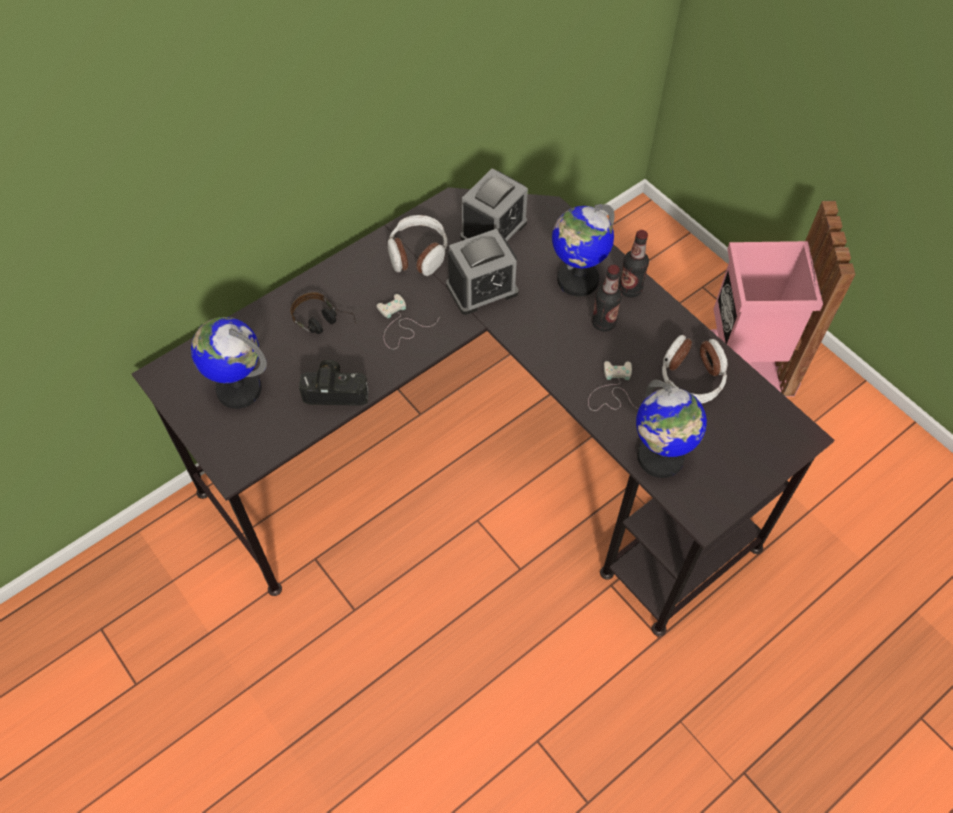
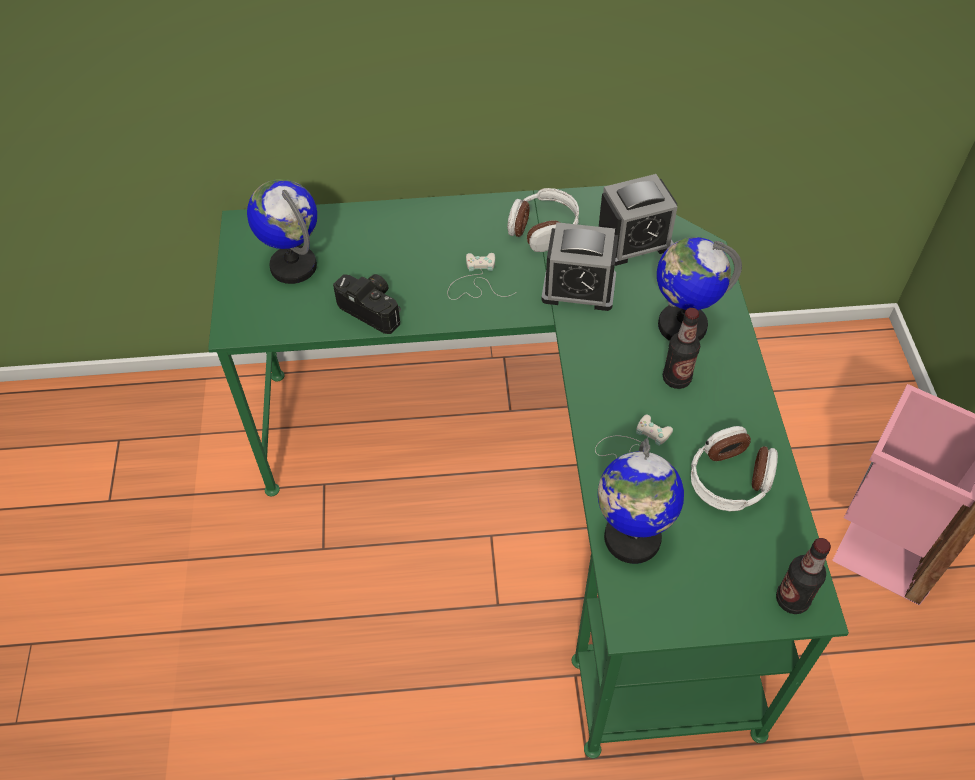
camera: 35 degrees right, 5 degrees down
black desk [132,187,834,636] -> green desk [208,186,849,758]
headphones [291,292,356,334] -> none
bottle [619,230,649,297] -> bottle moved to [776,538,831,614]

